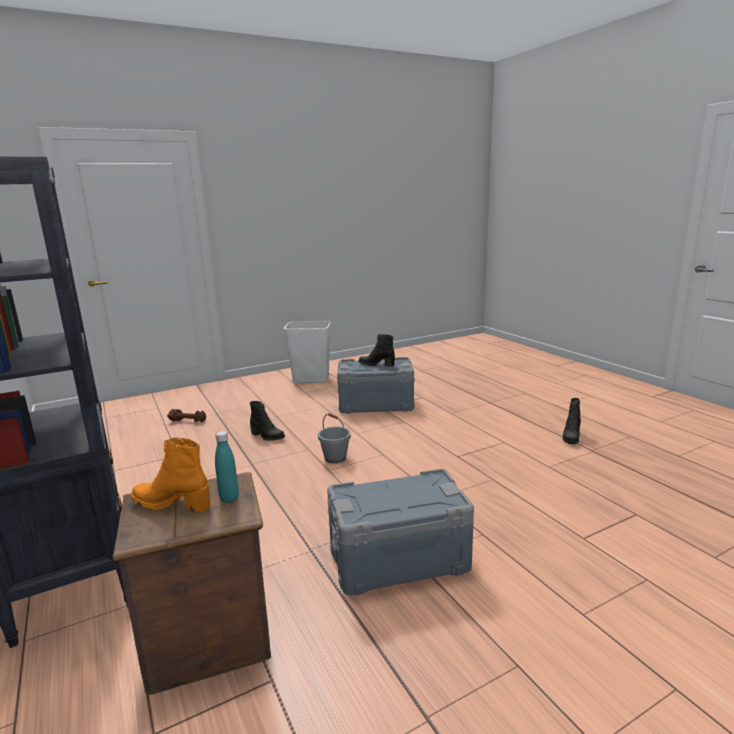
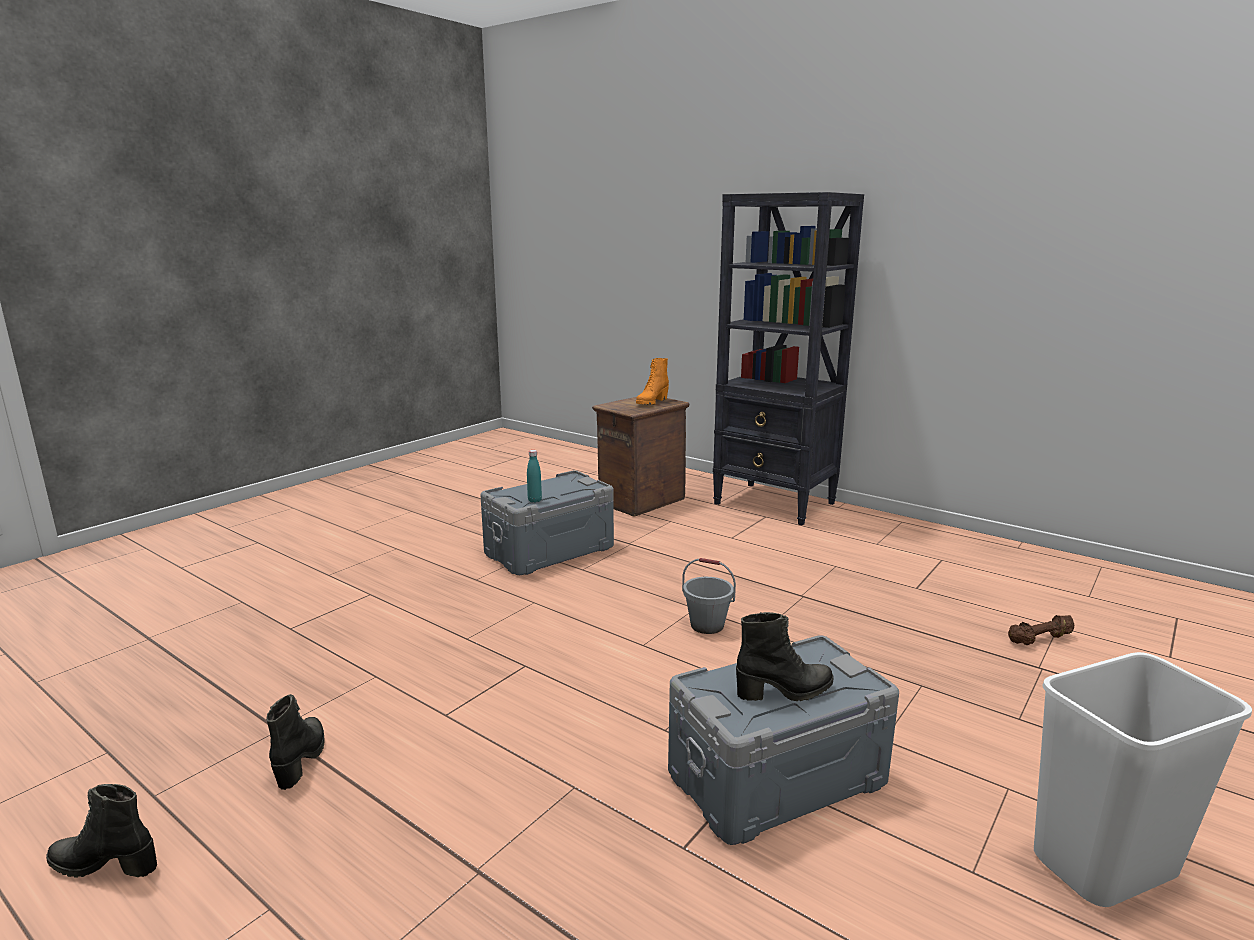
camera: 155 degrees right, 0 degrees up
orange boot [131,438,211,512] -> orange boot turned 135 degrees clockwise [636,358,669,405]
turquoise bottle [215,431,239,503] -> turquoise bottle moved to [527,450,542,503]
black boot [250,401,285,441] -> black boot moved to [46,784,157,878]

